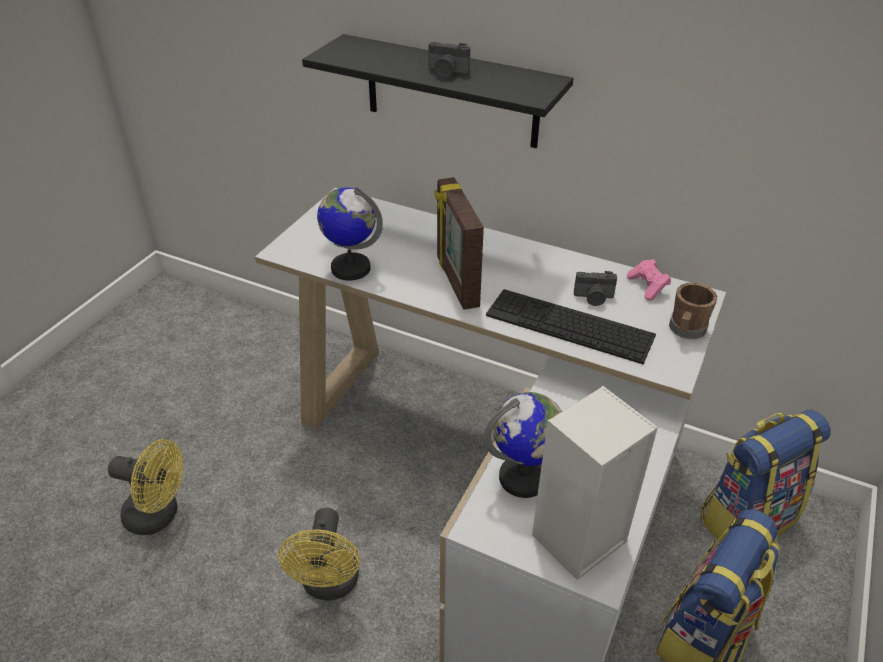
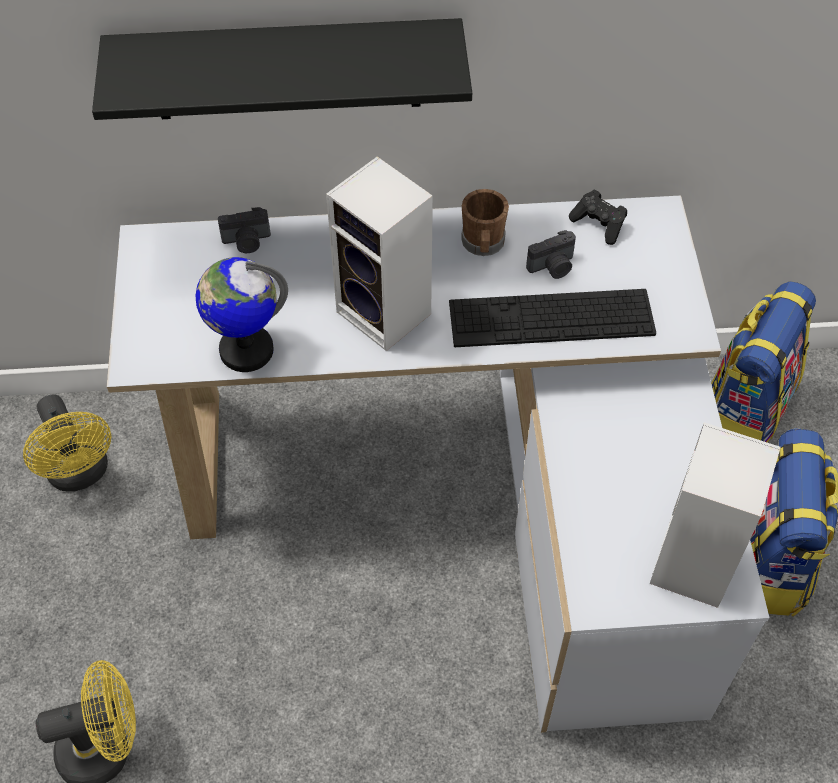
camera: 30 degrees left, 15 degrees up
yellow fan [279,508,360,600] -> yellow fan moved to [23,395,111,492]
camera [428,42,470,78] -> camera moved to [218,207,271,253]
picture frame [434,177,484,310] -> speaker [326,156,433,351]
globe [483,392,562,498] -> none
pink game controller [627,259,671,301] -> black game controller [569,190,627,245]
brown mug [669,283,717,339] -> brown mug moved to [461,189,509,256]

